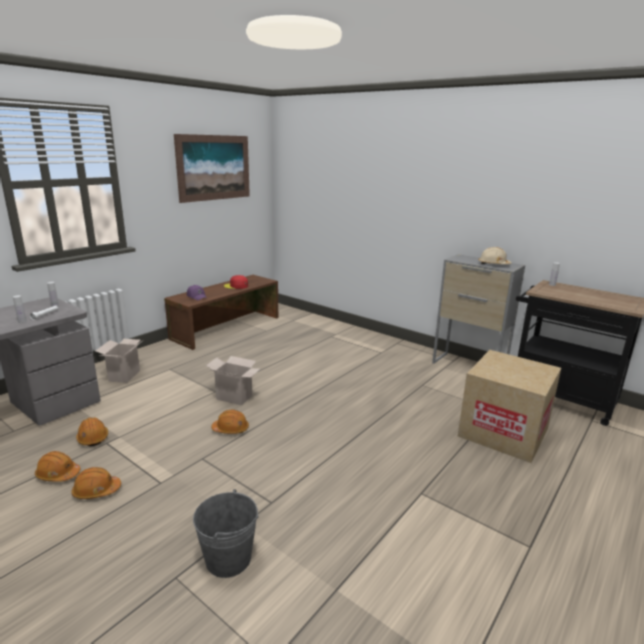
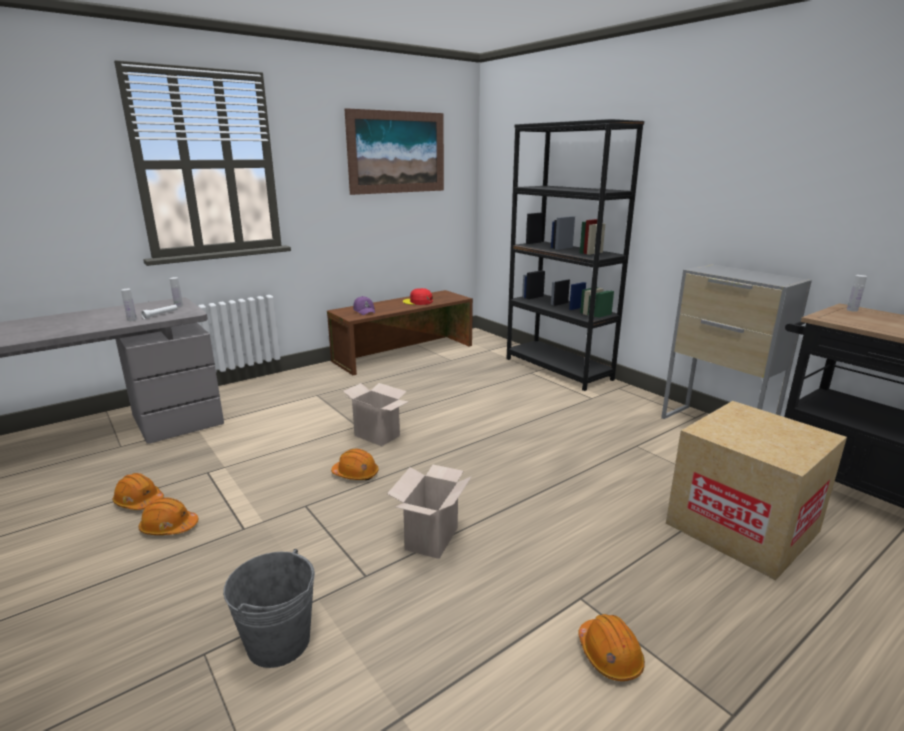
camera: 15 degrees right, 0 degrees up
orange hard hat [76,417,108,446] -> orange hard hat moved to [578,614,645,681]
cardboard box [96,339,142,383] -> cardboard box moved to [387,465,472,559]
beige hard hat [478,247,512,264] -> none
none -> black bookcase [507,119,644,391]

